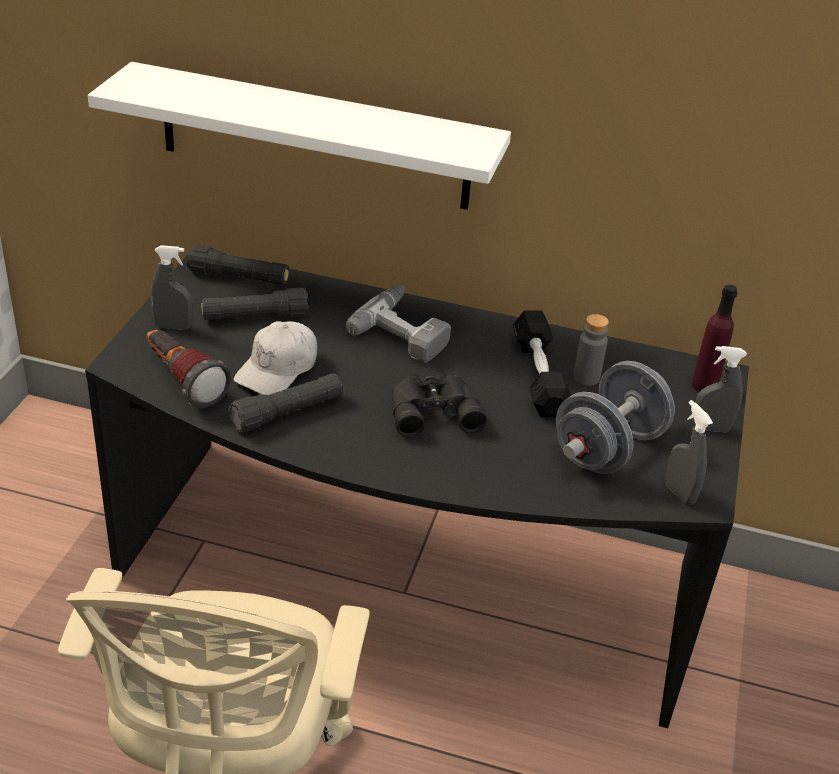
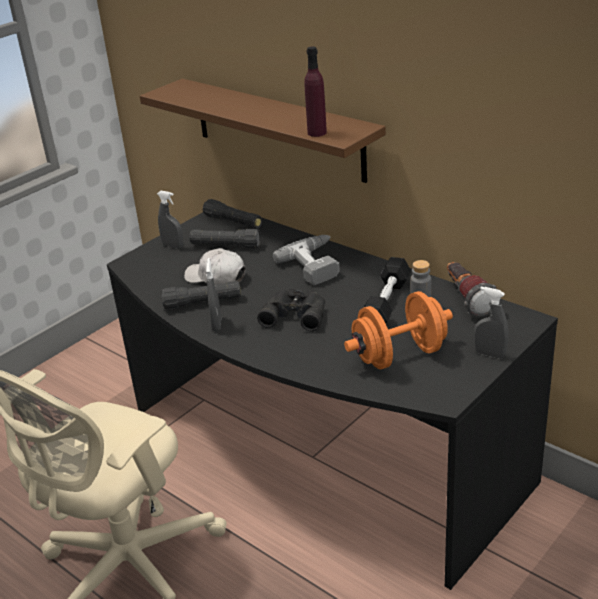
camera: 30 degrees right, 5 degrees down
white shelf [88,62,511,210] -> brown shelf [140,79,386,183]
flashlight [147,330,231,408] -> flashlight moved to [447,262,501,318]
white cap [234,321,317,395] -> white cap turned 60 degrees clockwise [184,248,246,285]
grey dumbbell [556,361,675,474] -> orange dumbbell [344,291,453,369]
grey spray bottle [665,400,713,505] -> grey spray bottle moved to [206,258,221,331]
purple bottle [691,285,737,392] -> purple bottle moved to [304,46,327,137]

